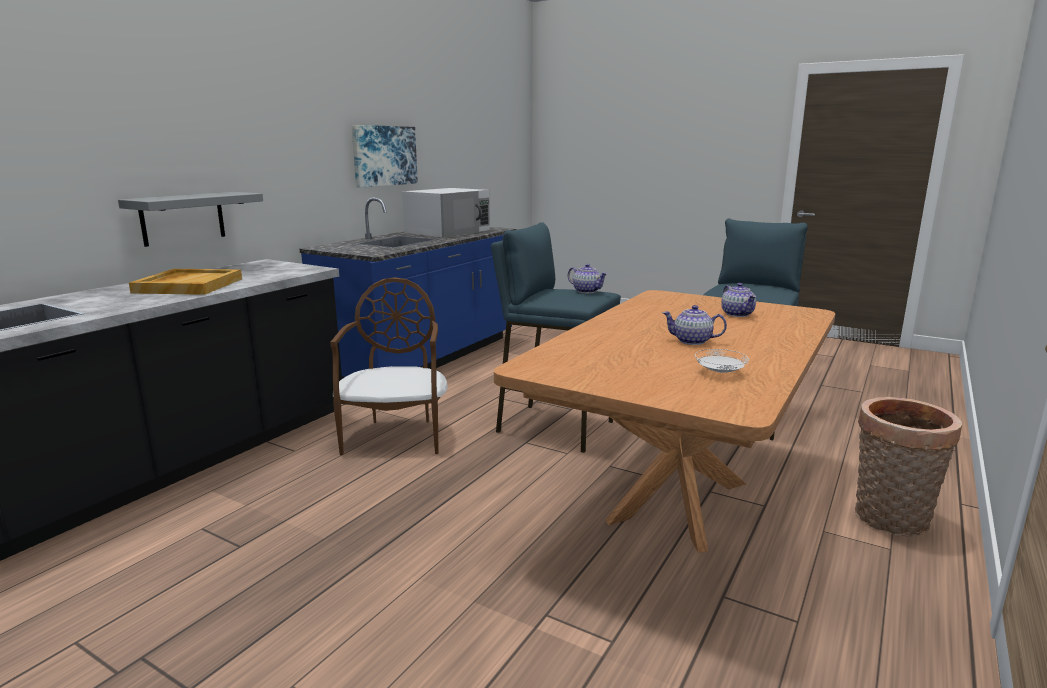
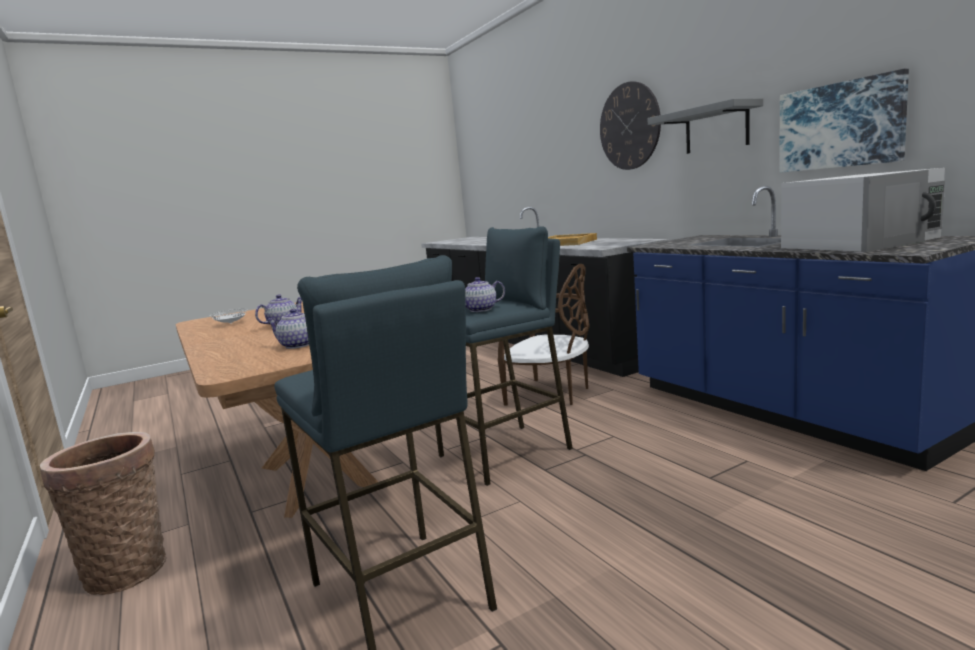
camera: 120 degrees right, 5 degrees down
grey shelf [118,192,263,247] -> grey shelf moved to [647,98,763,154]
white microwave [402,188,490,238] -> white microwave turned 90 degrees counterclockwise [781,168,945,252]
none -> wall clock [600,82,661,170]

